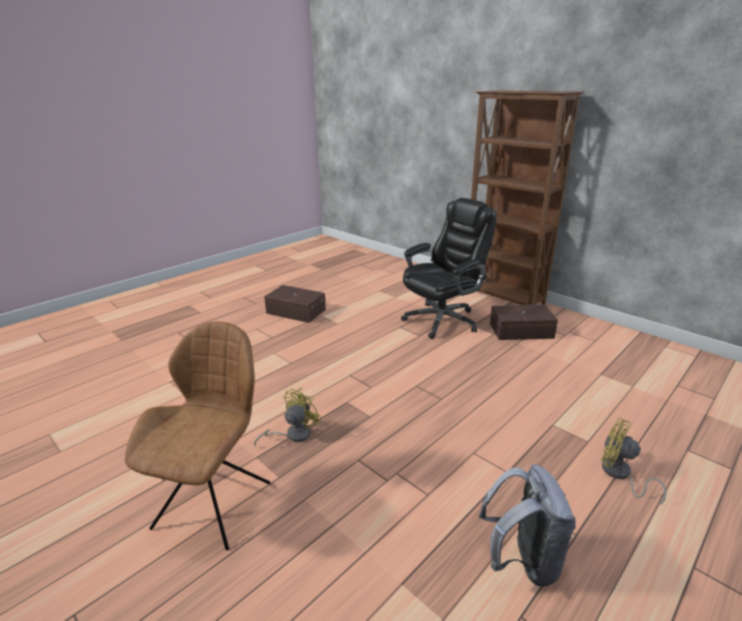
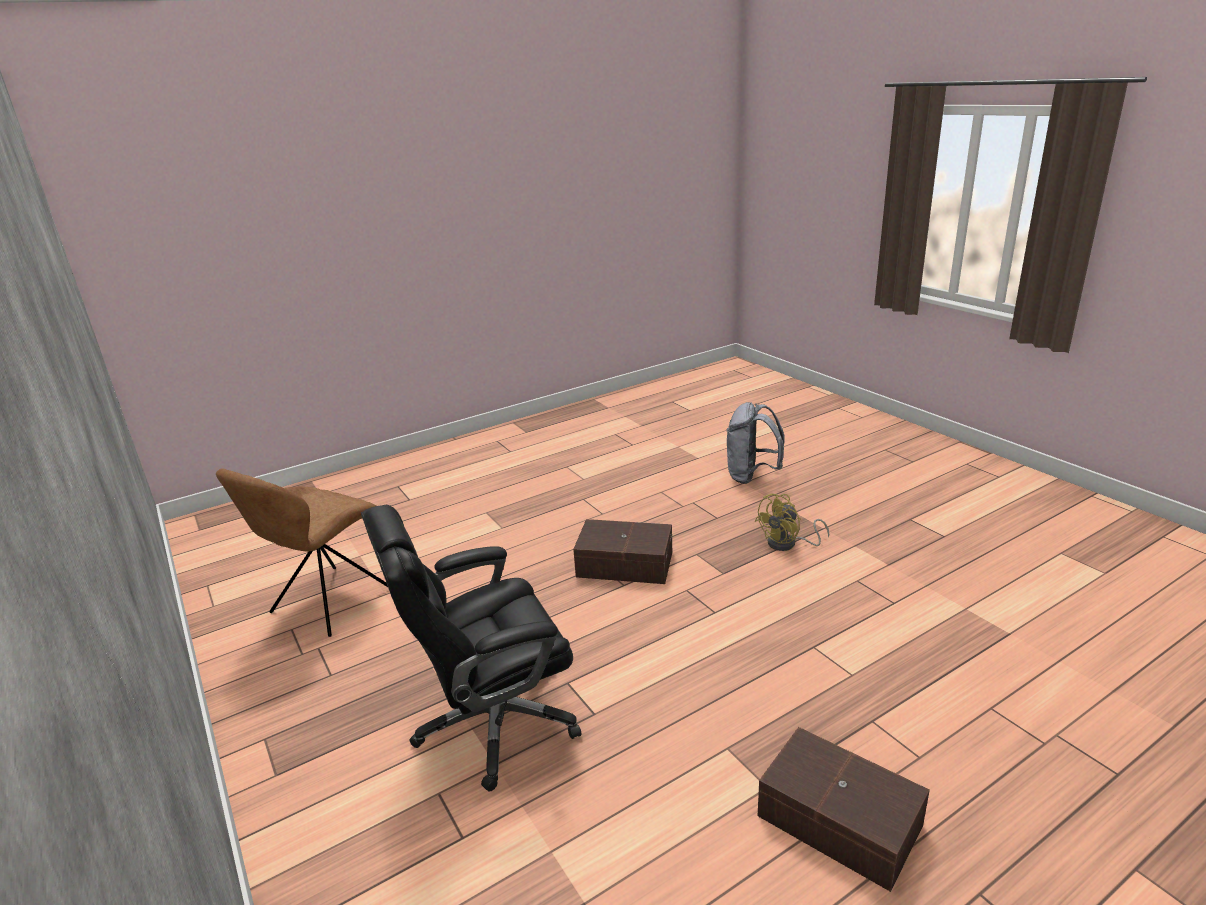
camera: 165 degrees left, 0 degrees up
brown chair [125,322,270,551] -> brown chair moved to [216,468,388,637]
brown bookcase [471,90,584,305] -> none
grey backpack [479,464,576,587] -> grey backpack moved to [727,402,785,484]
brown storage box [490,304,558,340] -> brown storage box moved to [573,519,672,584]
yellow fan [602,418,666,505] -> none

